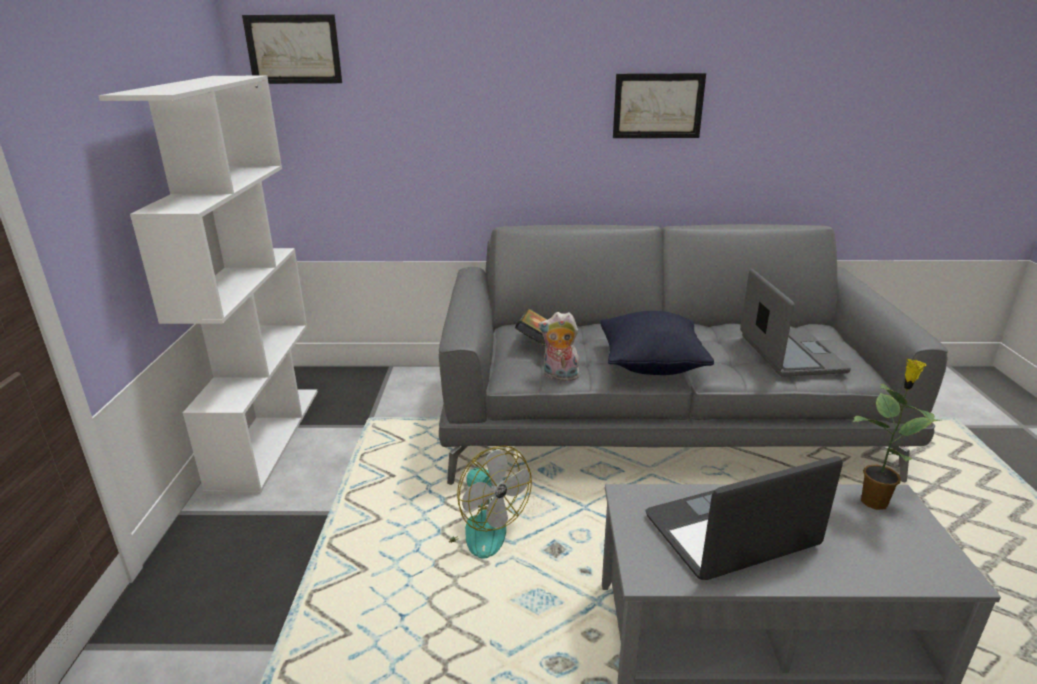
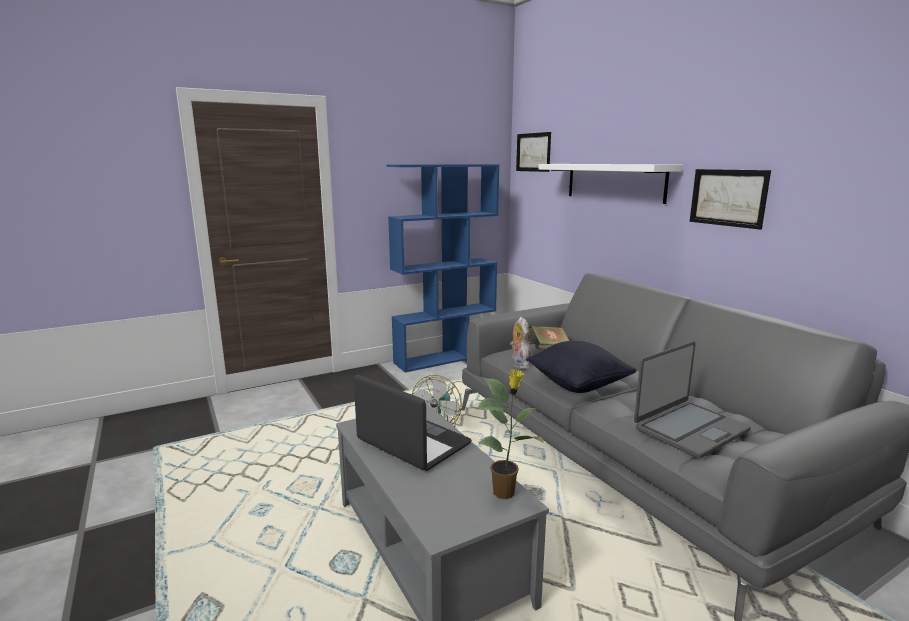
camera: 60 degrees right, 10 degrees down
white bookcase [98,76,318,494] -> blue bookcase [387,164,499,372]
none -> white shelf [539,164,682,204]

